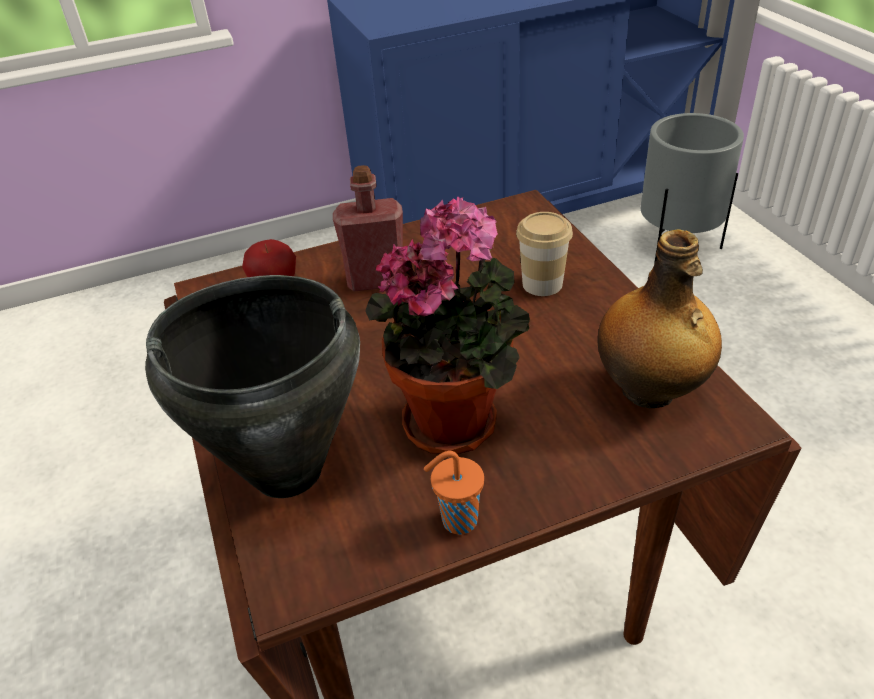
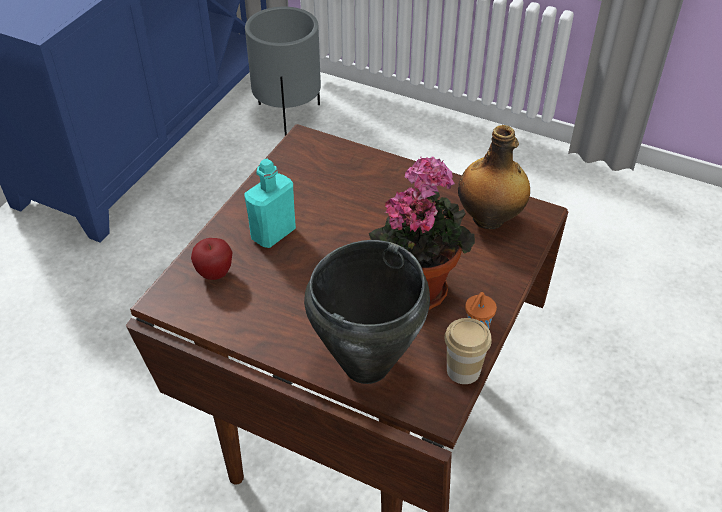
camera: 45 degrees left, 5 degrees up
red bottle [333,165,406,291] -> turquoise bottle [244,159,296,248]
cup [516,212,573,296] -> cup moved to [445,318,492,384]

